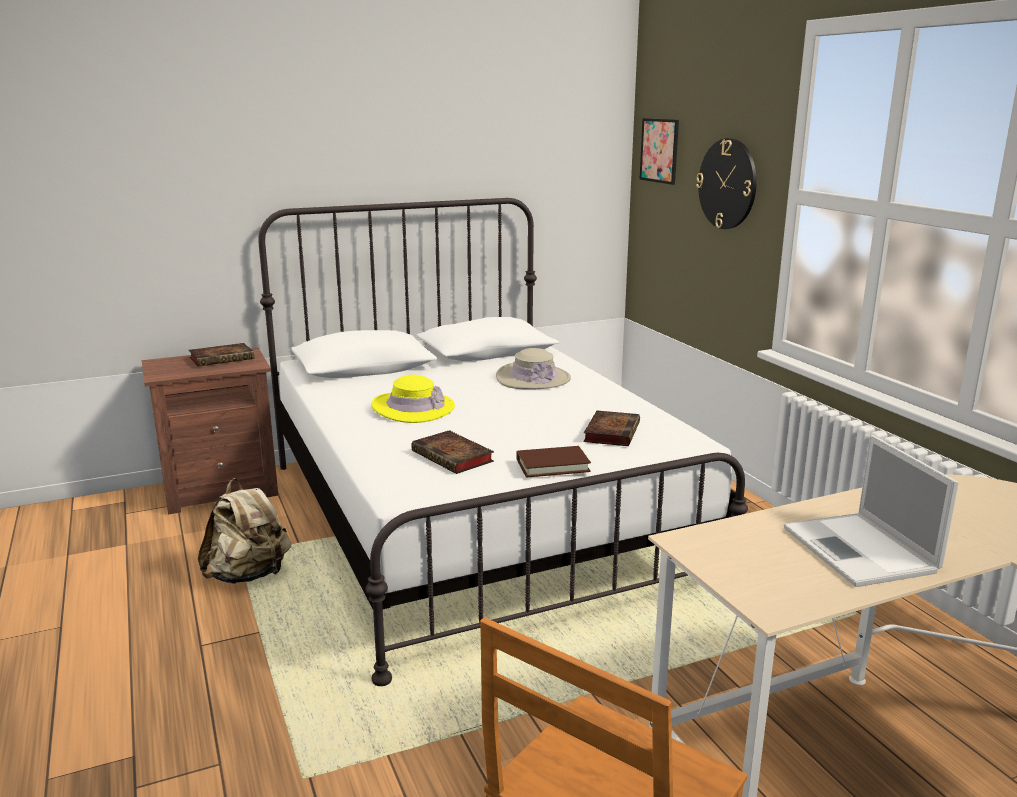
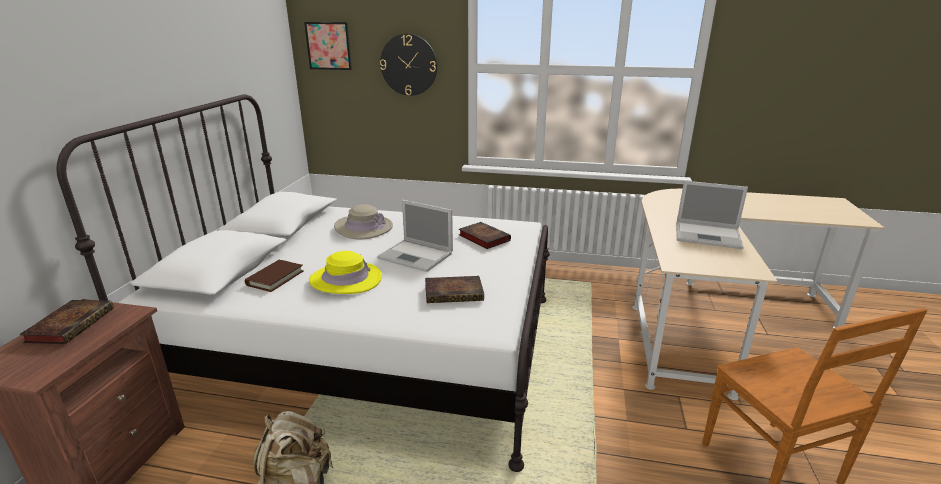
camera: 55 degrees left, 5 degrees up
brown book [516,446,591,477] -> brown book moved to [245,260,304,292]
none -> laptop [377,200,453,272]

